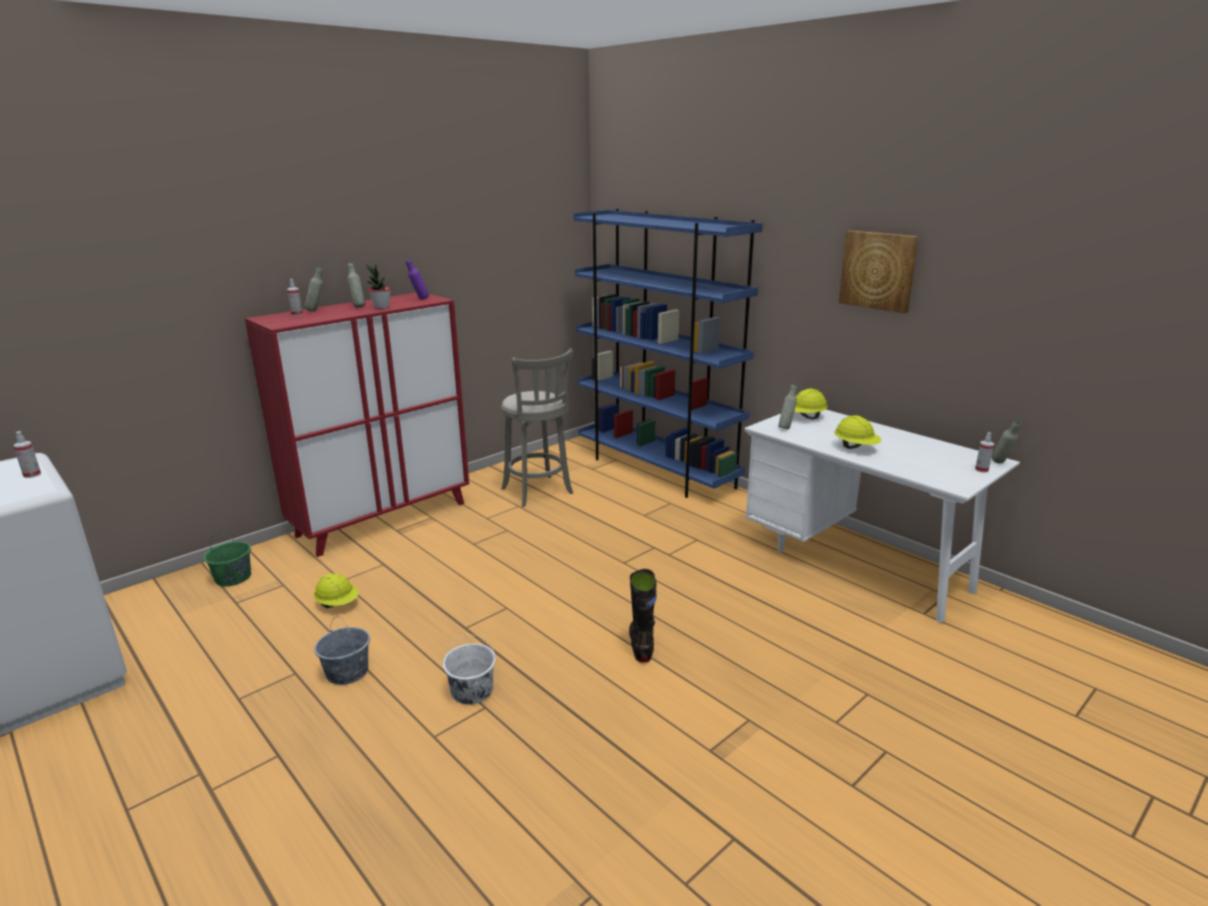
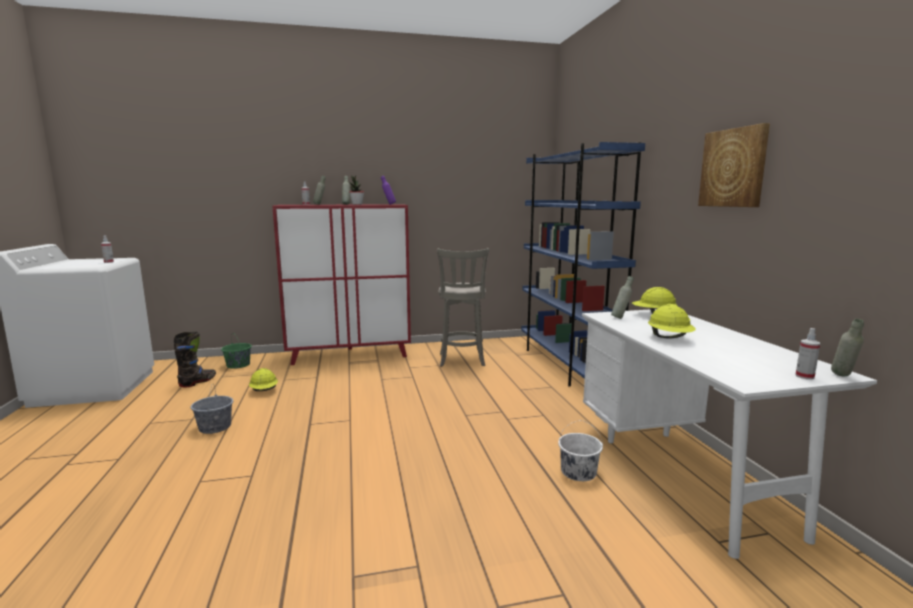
camera: 30 degrees right, 10 degrees down
white bucket [443,634,496,705] -> white bucket moved to [558,420,603,481]
black boot [629,569,657,662] -> black boot moved to [174,332,216,388]

